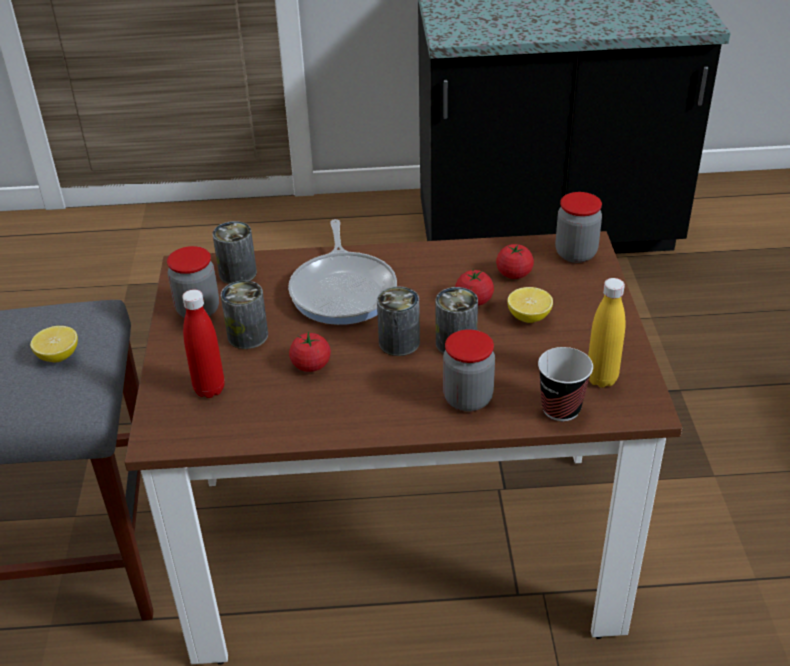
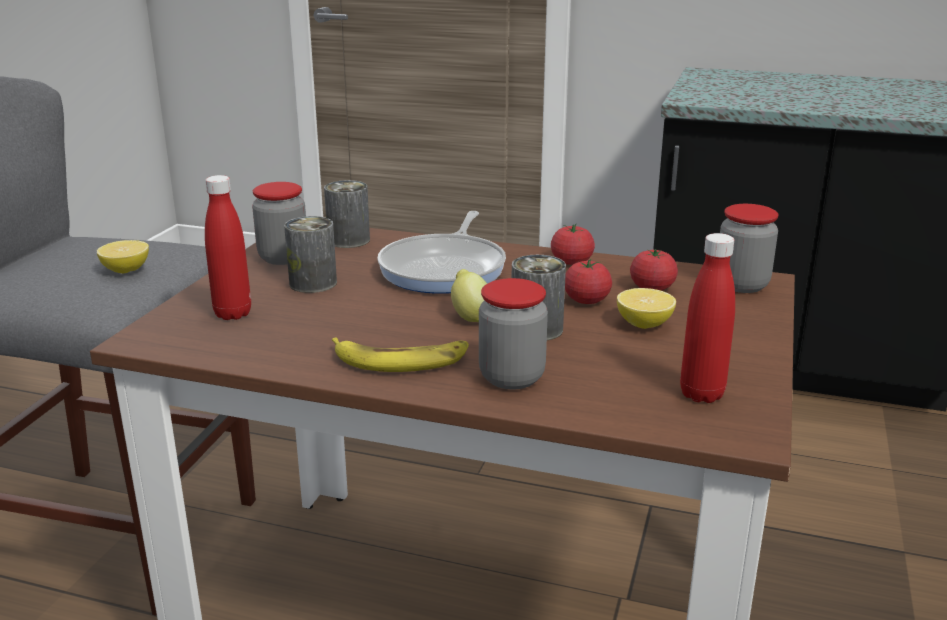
camera: 20 degrees right, 15 degrees down
tomato [289,331,331,372] -> tomato moved to [551,224,595,265]
can [377,286,420,356] -> lemon [451,269,487,322]
cup [538,347,593,421] -> none
yellow bottle [588,278,625,388] -> red bottle [680,233,735,403]
none -> banana [332,338,469,372]

